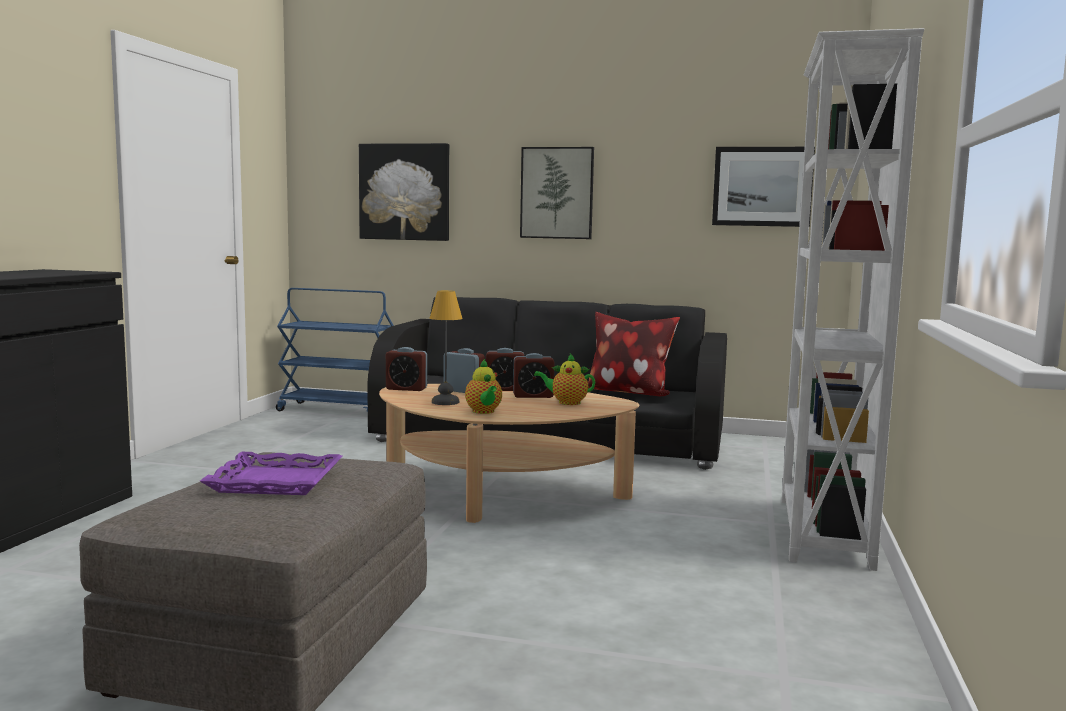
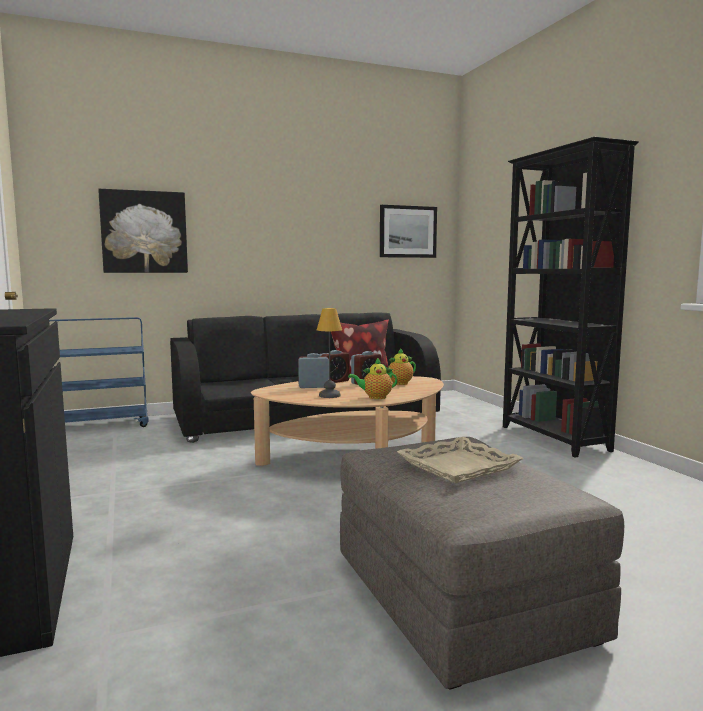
camera: 35 degrees left, 0 degrees up
purple tray [200,452,343,495] -> beige tray [397,437,523,483]
alarm clock [386,347,427,391] -> none
teapot [465,359,502,414] -> teapot turned 135 degrees clockwise [348,358,398,399]
picture [520,147,594,239] -> none
white bookcase [781,28,924,571] -> black bookcase [503,137,639,457]

